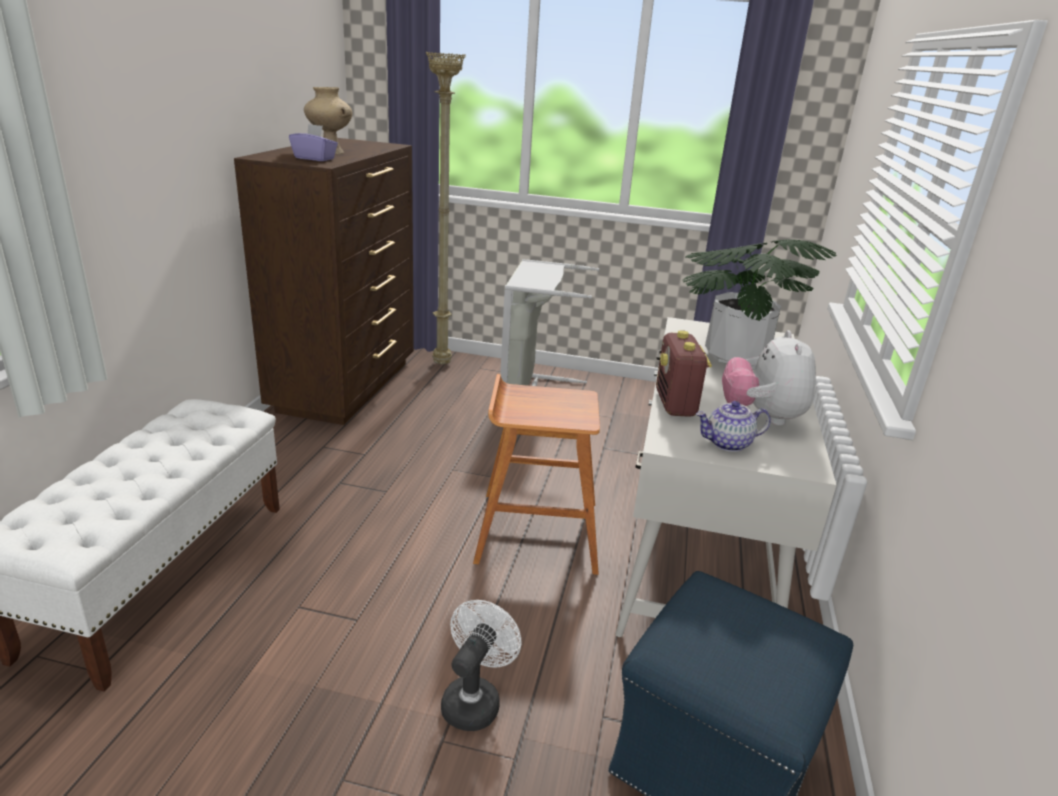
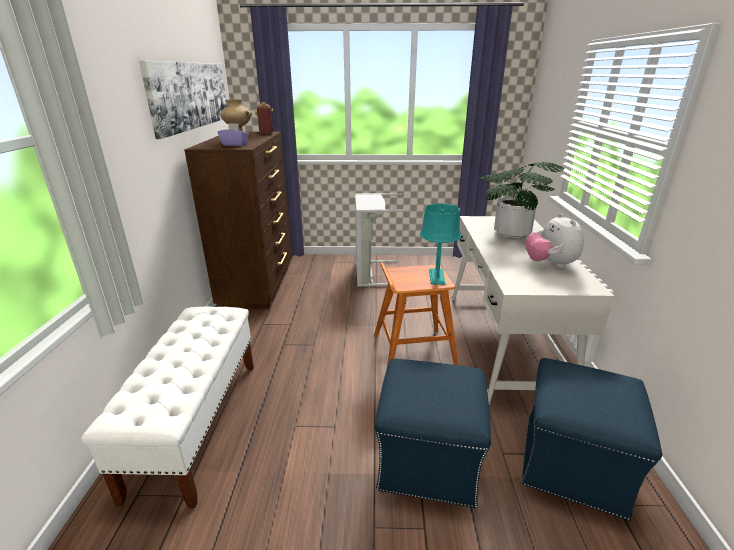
camera: 10 degrees left, 0 degrees up
beige floor lamp [426,52,465,365] -> none
white fan [441,600,522,731] -> blue ottoman [375,358,491,508]
radio [656,330,712,417] -> radio moved to [255,102,273,135]
teapot [696,401,771,452] -> none
none -> picture [139,60,227,139]
none -> turquoise table lamp [420,203,461,285]

